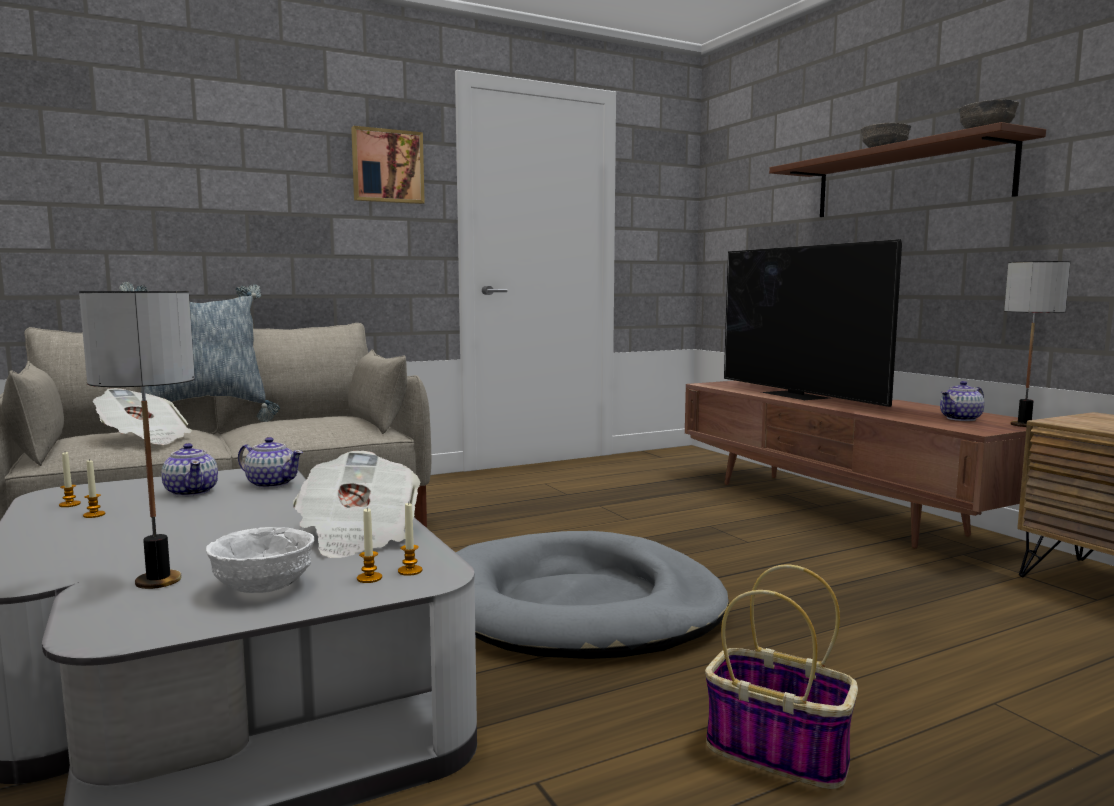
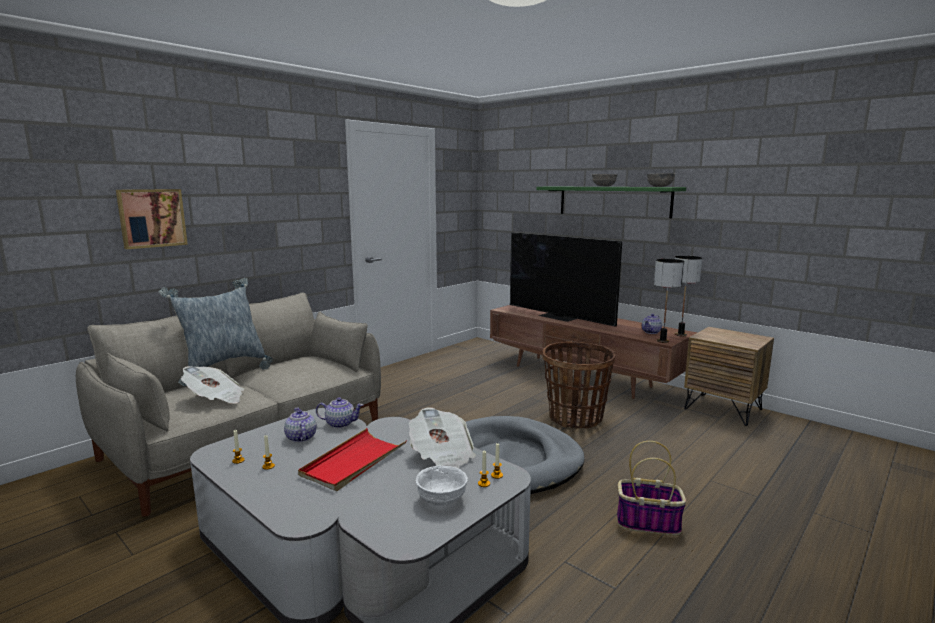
camera: 20 degrees left, 5 degrees up
table lamp [79,291,195,589] -> table lamp moved to [654,259,684,343]
teapot [161,443,218,497] -> teapot turned 150 degrees counterclockwise [284,408,317,443]
picture [351,126,425,204] -> picture moved to [116,189,188,249]
brown shelf [769,122,1046,217] -> green shelf [536,187,686,218]
none -> red tray [298,428,406,491]
none -> basket [543,342,615,428]

